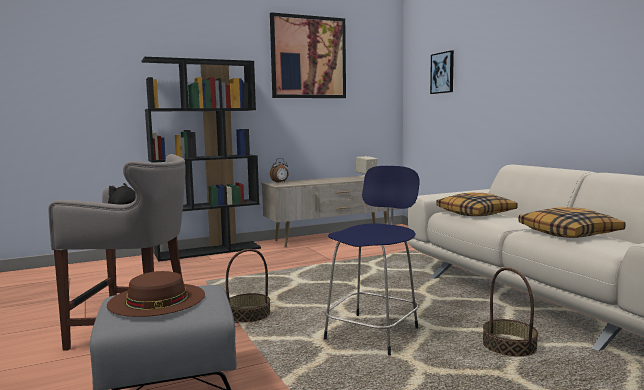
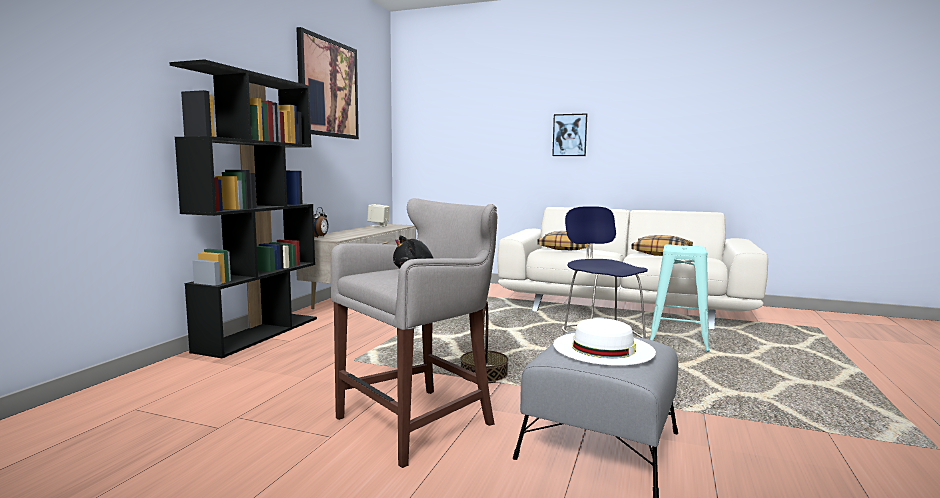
camera: 45 degrees left, 0 degrees up
brown hat [107,271,205,317] -> white hat [553,318,656,365]
picture [430,50,454,94] -> picture moved to [552,113,587,156]
basket [483,267,538,357] -> turquoise stool [650,245,710,351]

